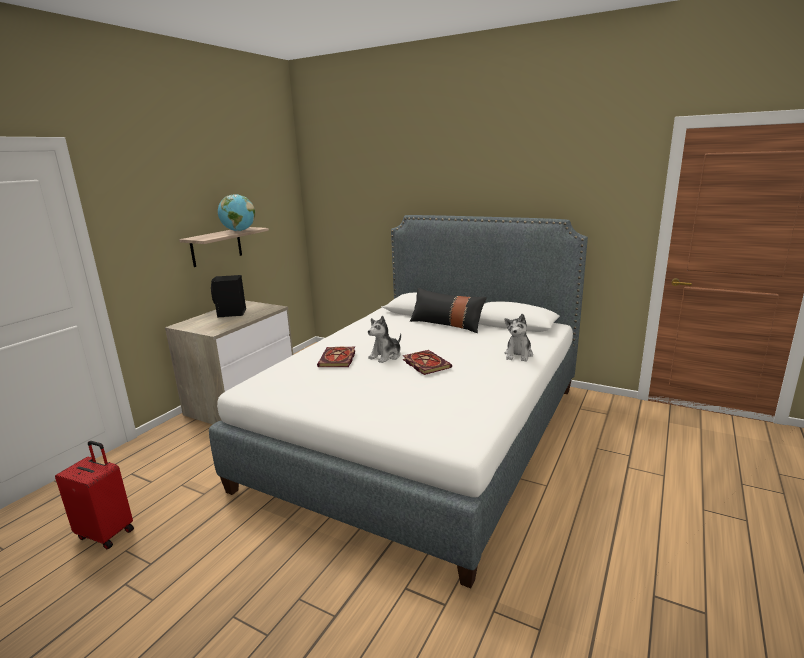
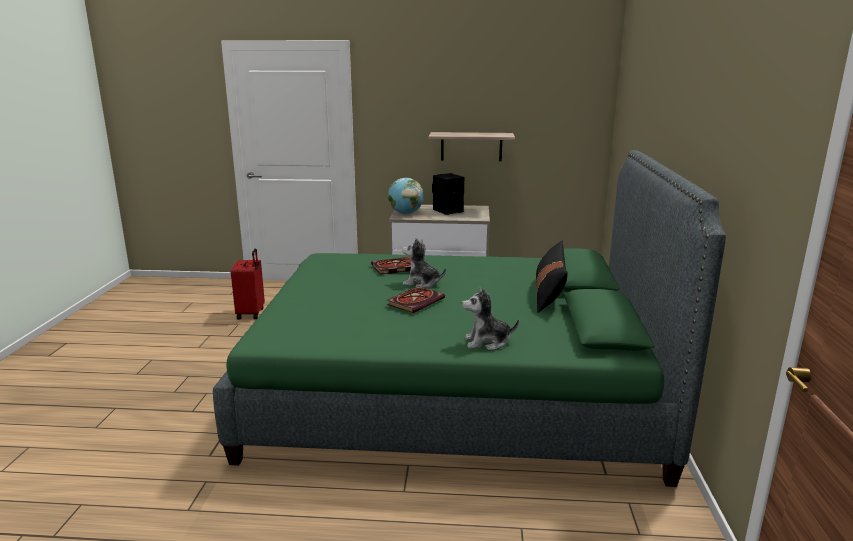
camera: 65 degrees right, 0 degrees up
white bed [209,215,588,589] -> green bed [213,150,726,487]
globe [218,194,255,231] -> globe moved to [388,178,424,214]

